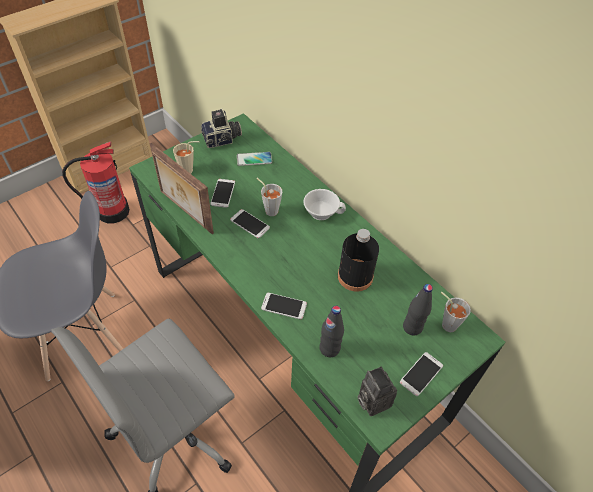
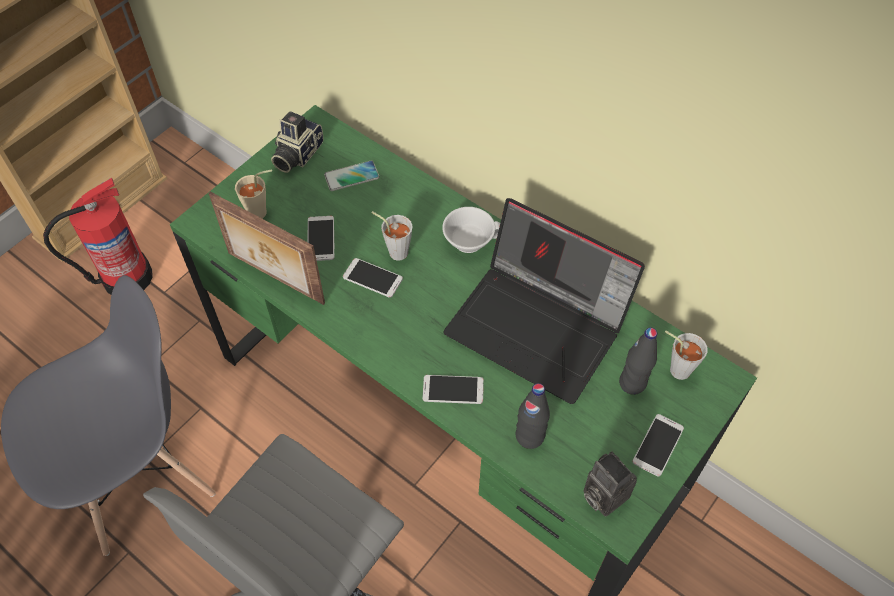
camera: 10 degrees left, 5 degrees up
camera [201,108,242,148] -> camera turned 150 degrees clockwise [271,111,324,173]
black bottle [338,229,379,292] -> laptop [443,198,645,404]

